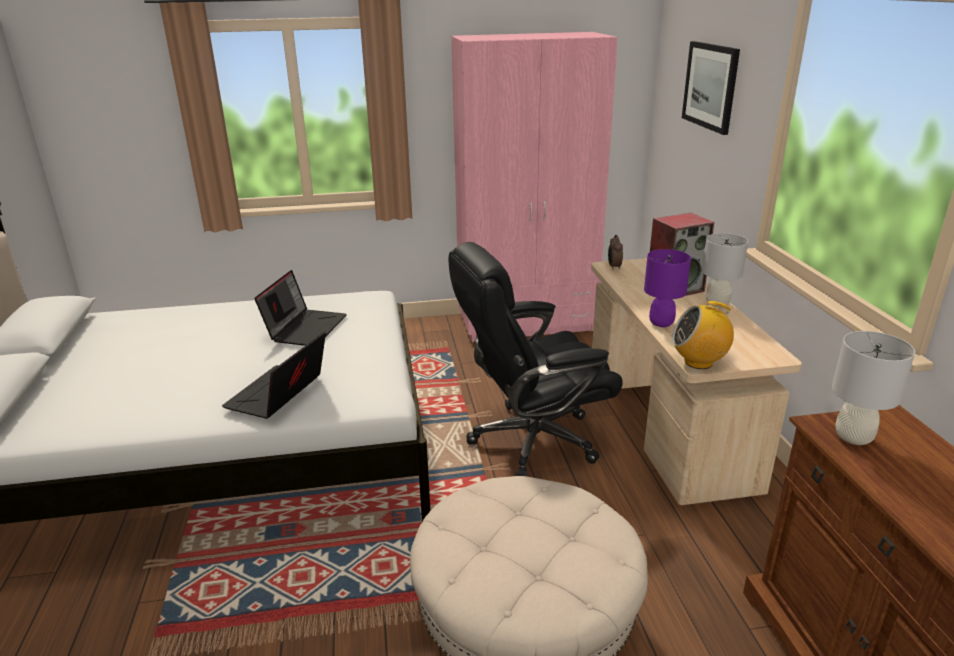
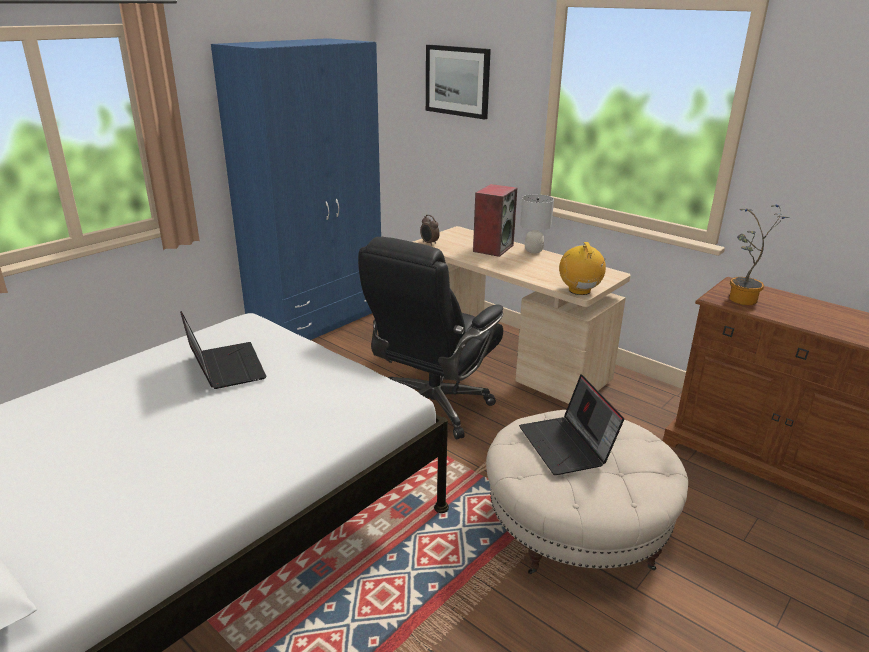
camera: 40 degrees left, 0 degrees up
laptop [222,332,326,419] -> laptop moved to [519,374,624,475]
pink wardrobe [451,32,618,342] -> blue wardrobe [211,38,381,340]
purple table lamp [644,249,691,327] -> none
radio [672,301,734,369] -> radio turned 120 degrees clockwise [559,242,606,295]
grey table lamp [832,331,915,445] -> potted plant [729,205,790,305]

